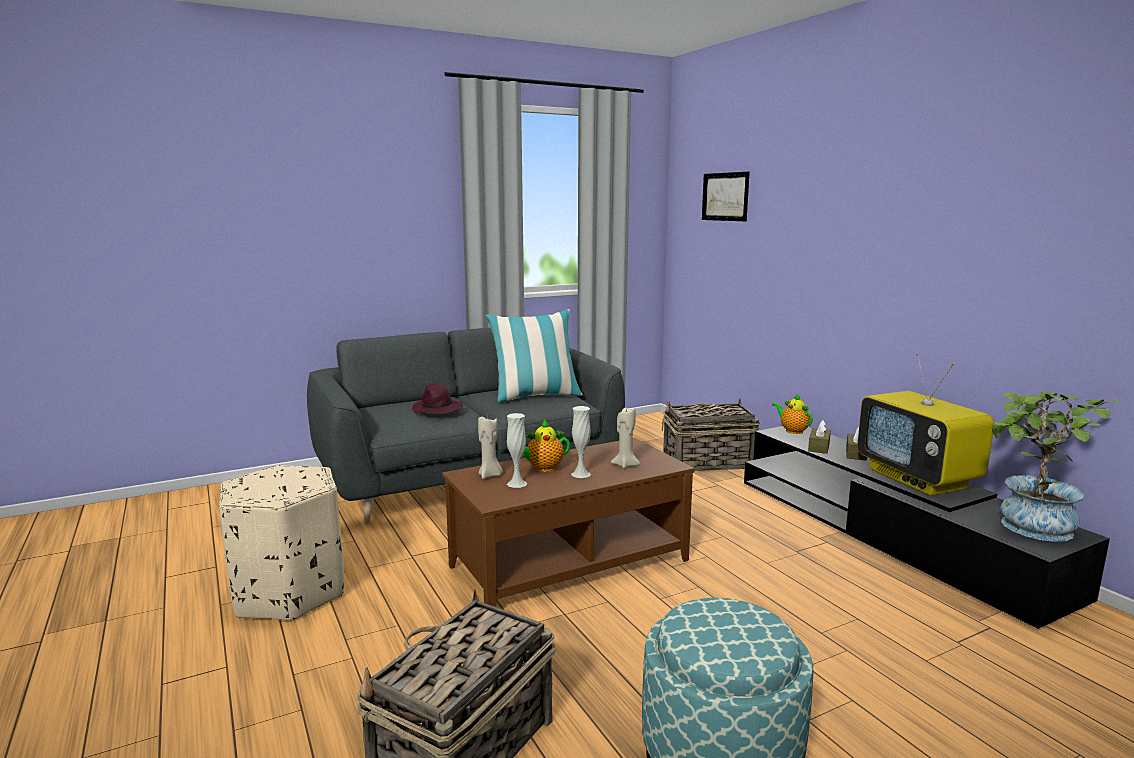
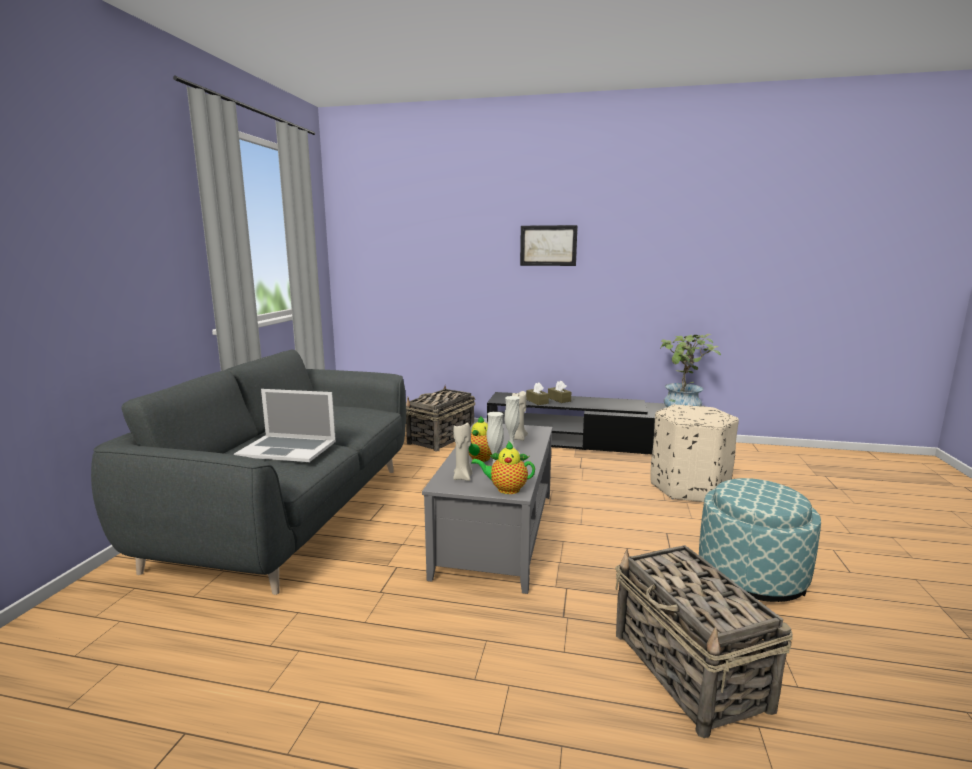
camera: 50 degrees left, 0 degrees up
beige ottoman [219,465,344,621] -> beige ottoman moved to [651,405,739,502]
purple hat [412,383,463,414] -> laptop [234,389,336,462]
brown coffee table [442,438,695,607] -> grey coffee table [422,422,553,594]
pillow [485,309,583,402] -> none
picture [702,172,750,221] -> picture moved to [520,225,578,266]
teapot [772,394,813,434] -> teapot moved to [471,441,535,494]
television [857,353,995,496] -> none

